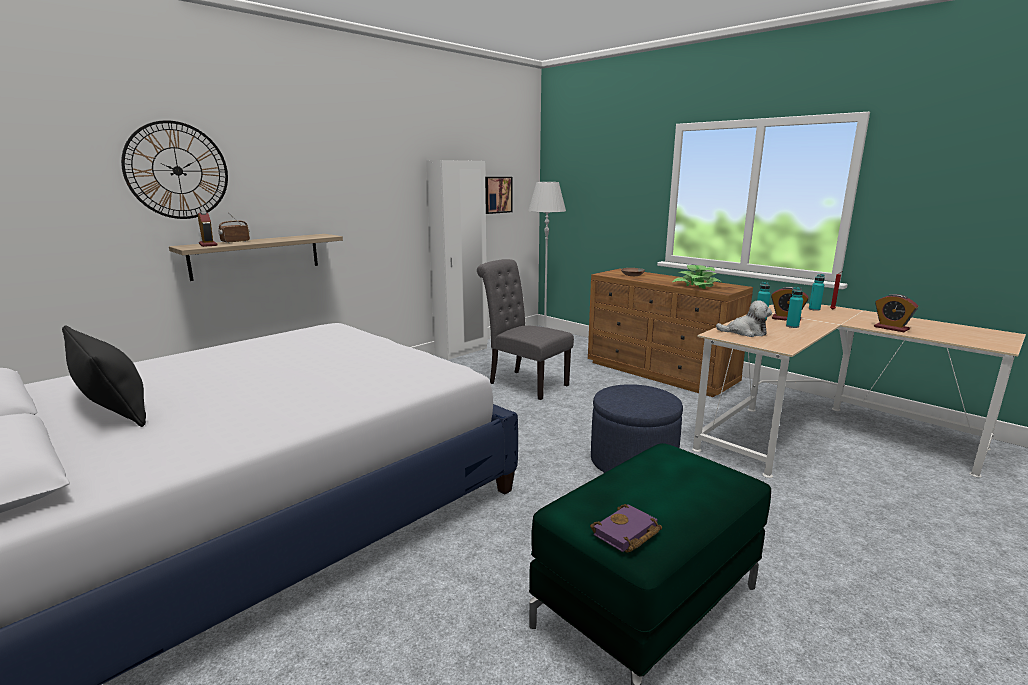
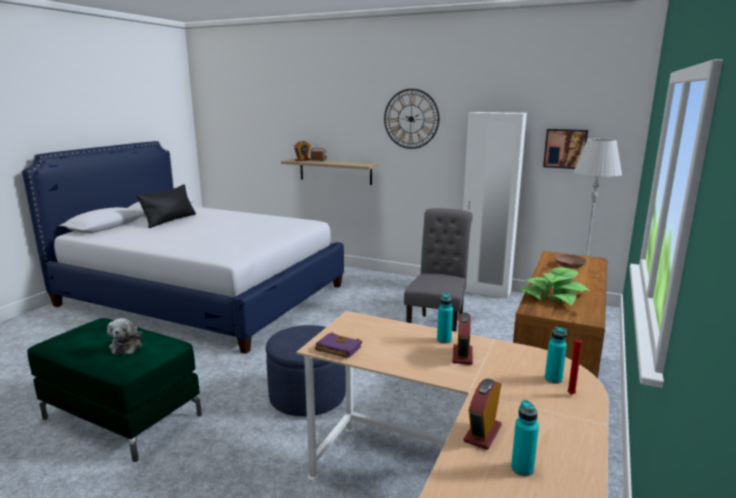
camera: 70 degrees right, 0 degrees up
wall clock [121,120,228,219] -> wall clock moved to [384,89,439,149]
purple book [590,504,662,553] -> purple book moved to [315,332,362,358]
plush toy [716,300,772,337] -> plush toy moved to [107,318,142,355]
turquoise bottle [786,287,803,328] -> turquoise bottle moved to [511,400,539,476]

